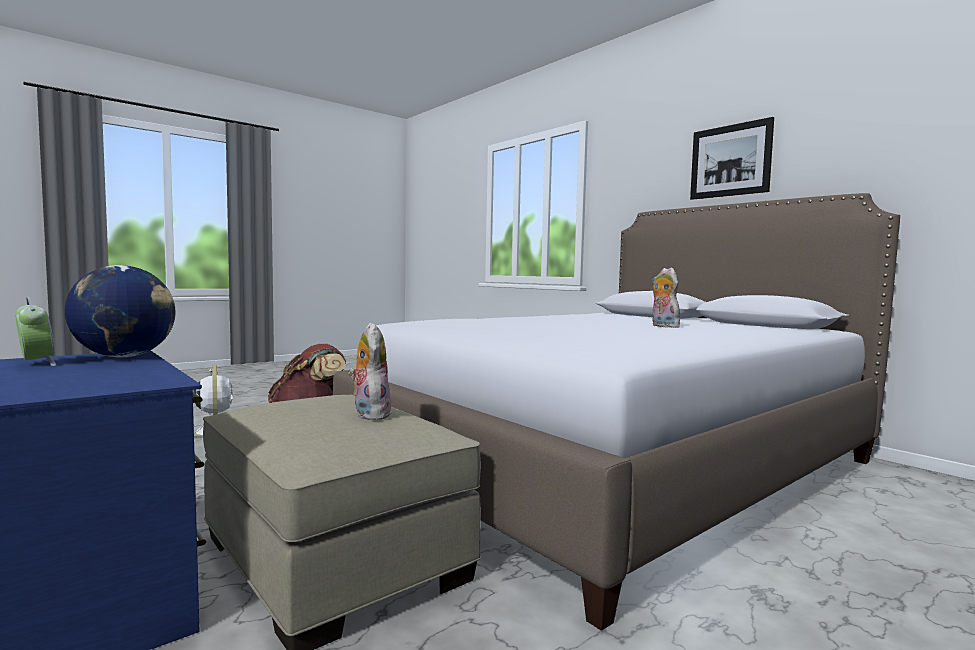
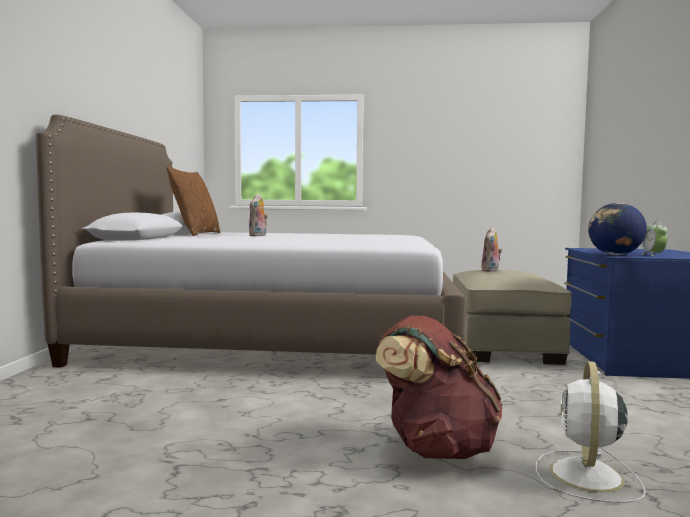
camera: 135 degrees left, 0 degrees up
picture [690,117,774,200] -> none
none -> brown pillow [166,166,220,236]

